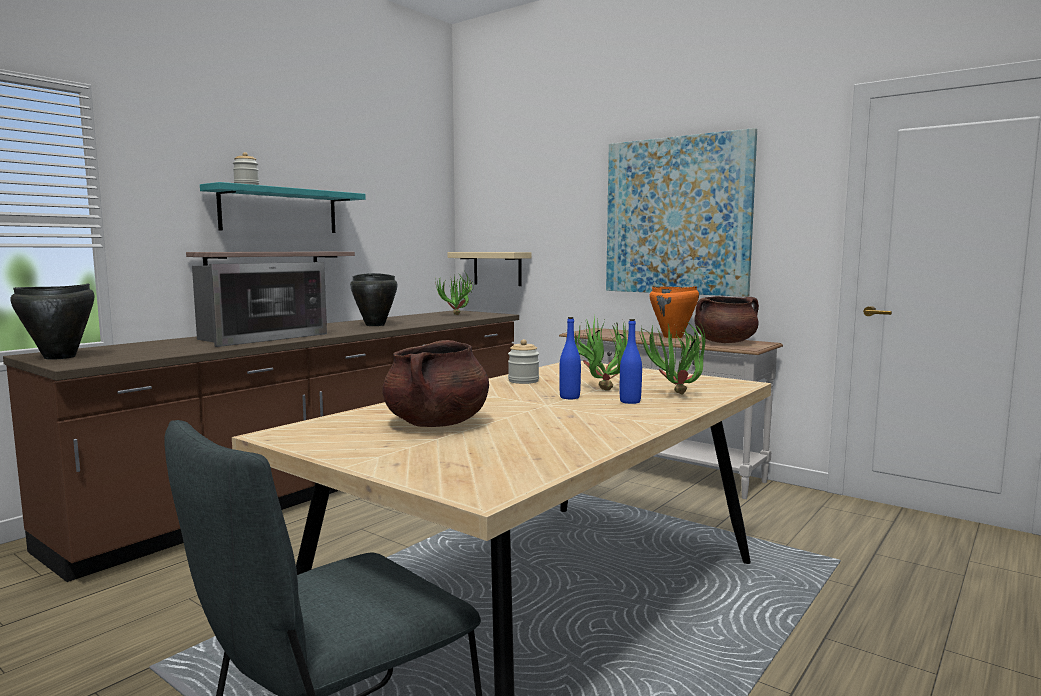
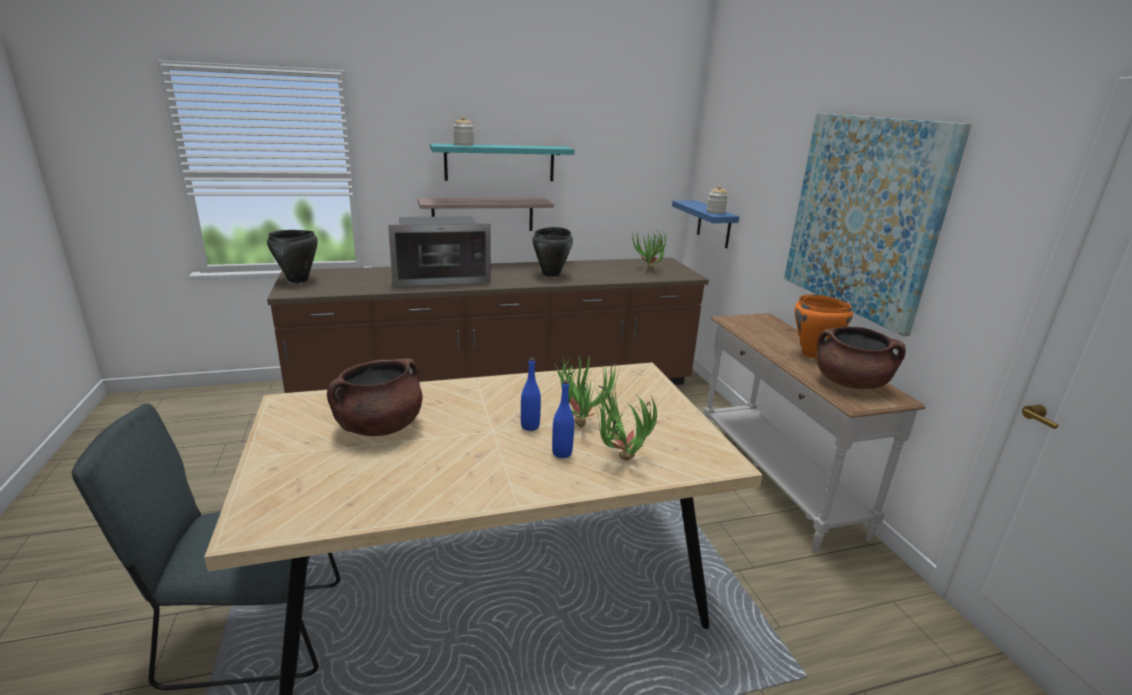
camera: 35 degrees right, 15 degrees up
beige shelf [447,252,531,286] -> blue shelf [672,201,739,248]
jar [508,339,539,384] -> jar moved to [707,186,728,214]

